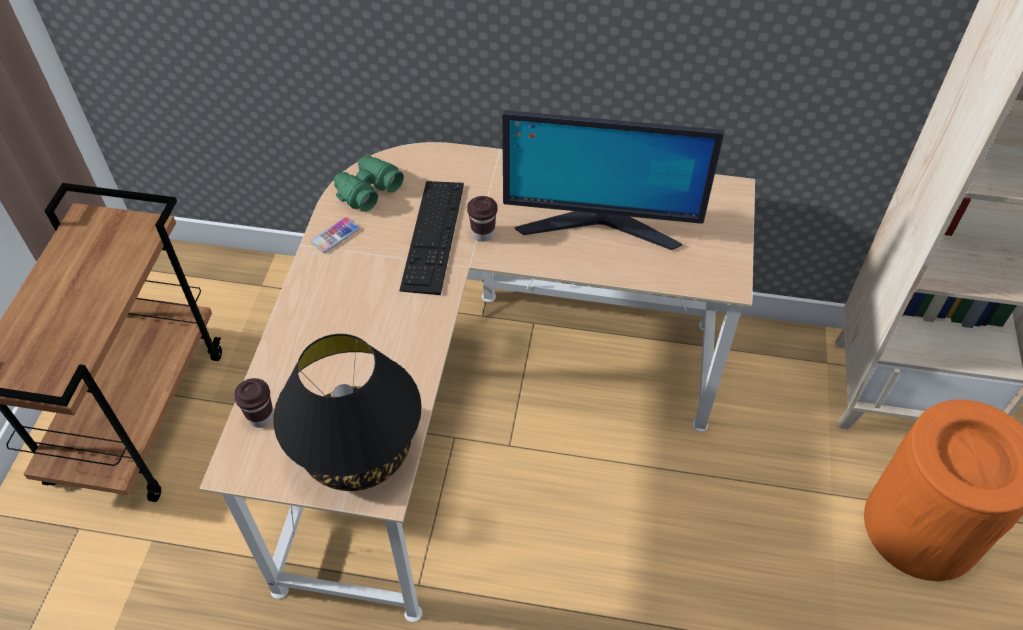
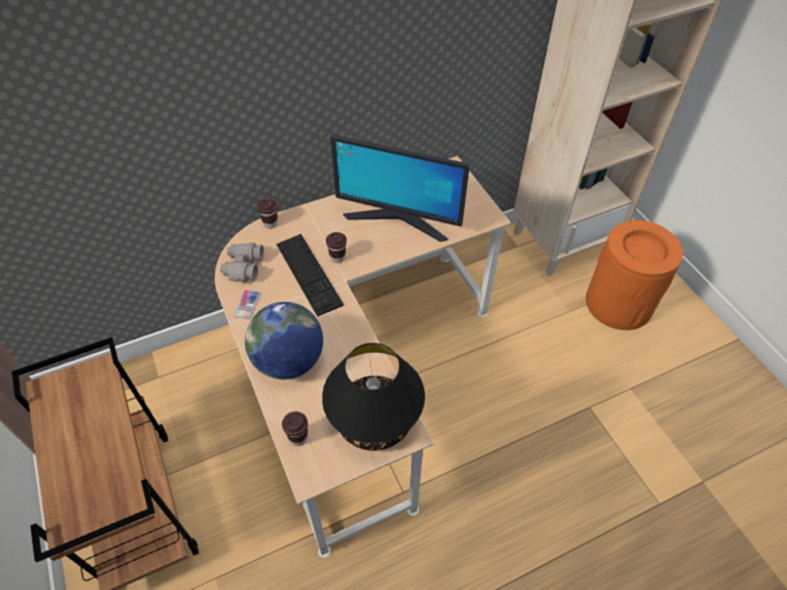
camera: 35 degrees left, 0 degrees up
green binoculars [334,155,404,212] -> grey binoculars [220,243,264,283]
monitor [502,110,724,250] -> monitor turned 45 degrees clockwise [330,134,470,242]
none -> globe [245,302,323,379]
none -> brown cup [257,198,278,229]

